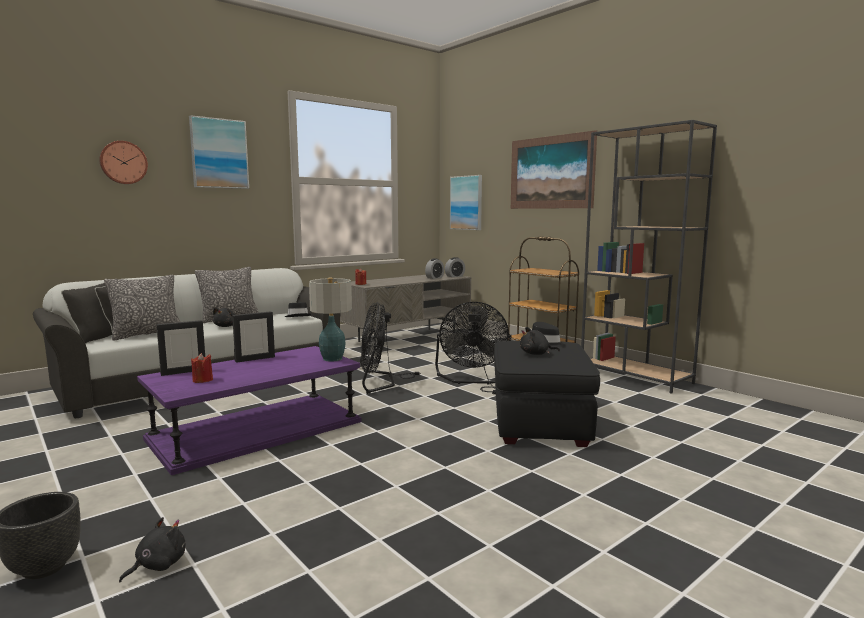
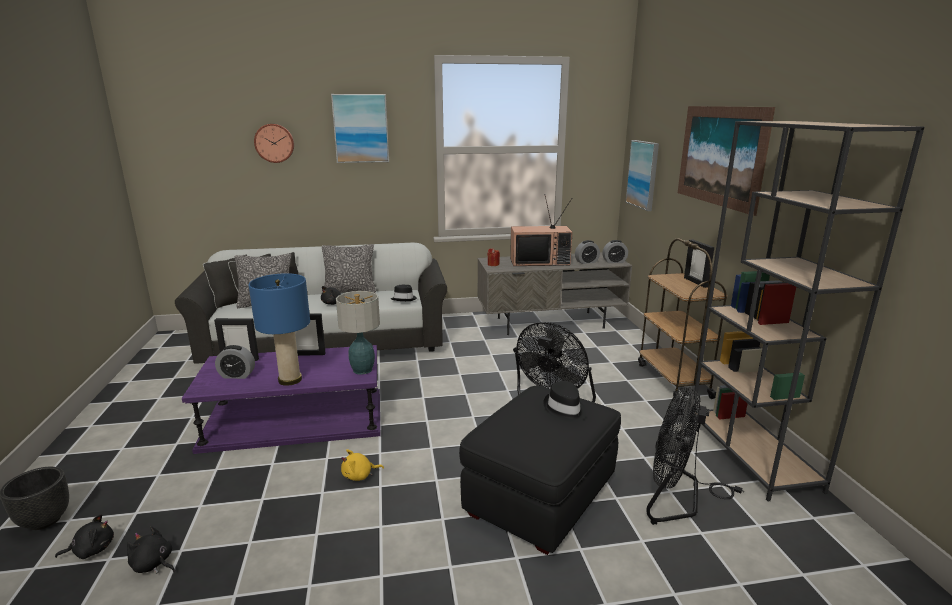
camera: 30 degrees right, 10 degrees up
red candle [191,353,213,383] -> alarm clock [215,345,255,379]
black fan [360,302,420,394] -> black fan moved to [646,387,744,525]
black plush toy [520,327,560,355] -> black plush toy moved to [127,526,175,574]
none -> blue table lamp [249,273,310,386]
none -> yellow plush toy [341,449,384,481]
none -> television [510,194,573,266]
none -> picture frame [684,239,714,288]

